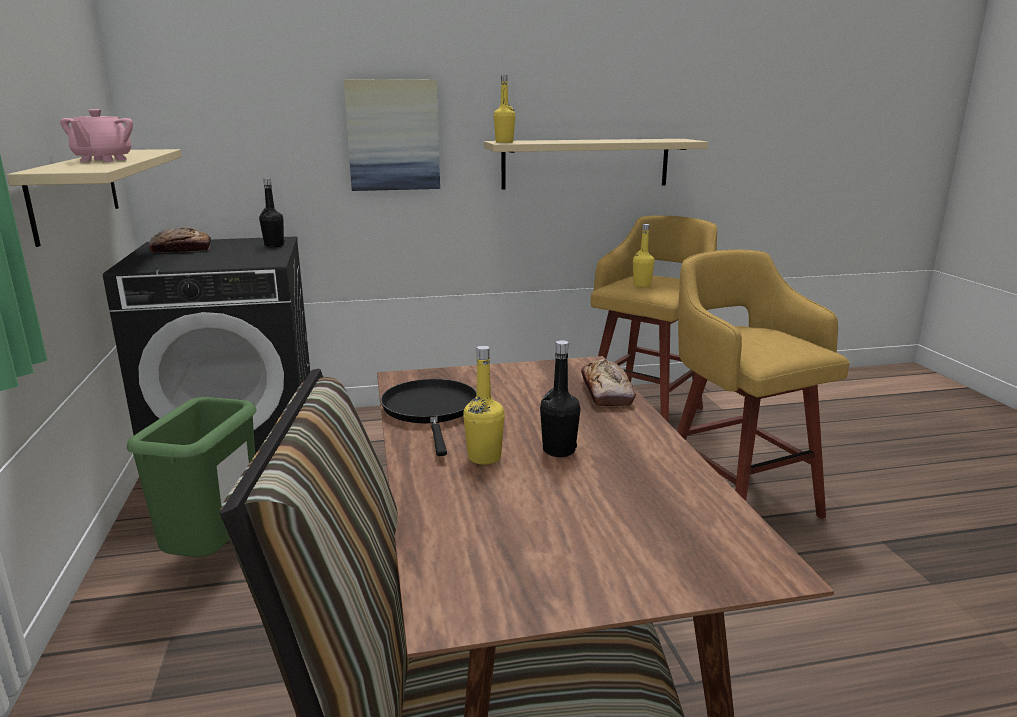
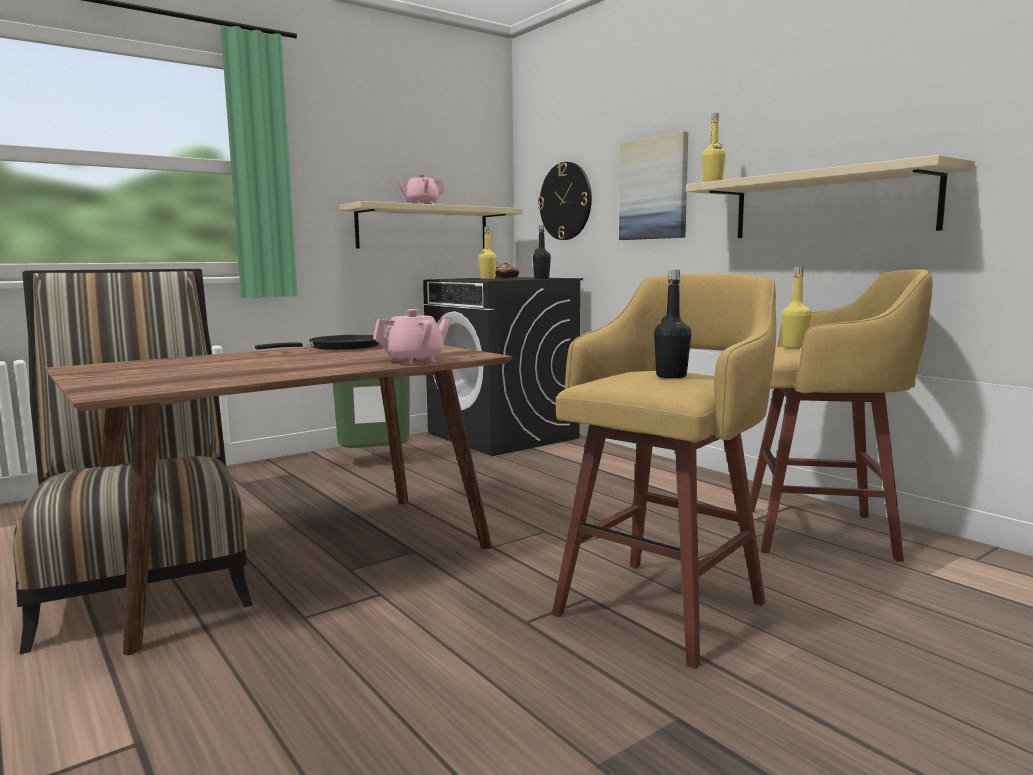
camera: 65 degrees right, 10 degrees down
yellow bottle [463,346,505,465] -> yellow bottle moved to [479,226,497,279]
black bottle [540,340,581,457] -> black bottle moved to [654,270,691,378]
bread [581,359,636,407] -> pink teapot [373,309,451,365]
none -> wall clock [538,162,592,240]

